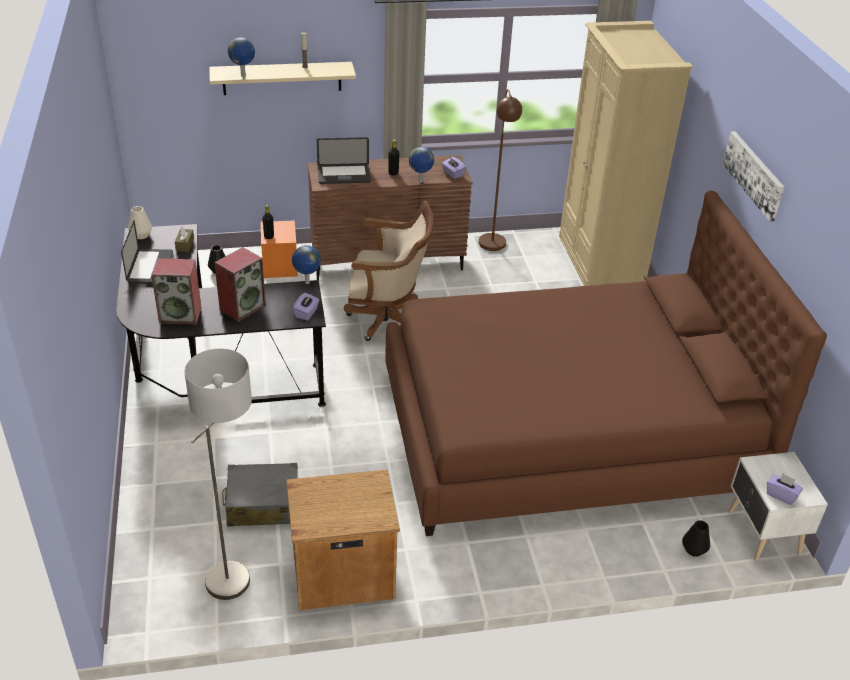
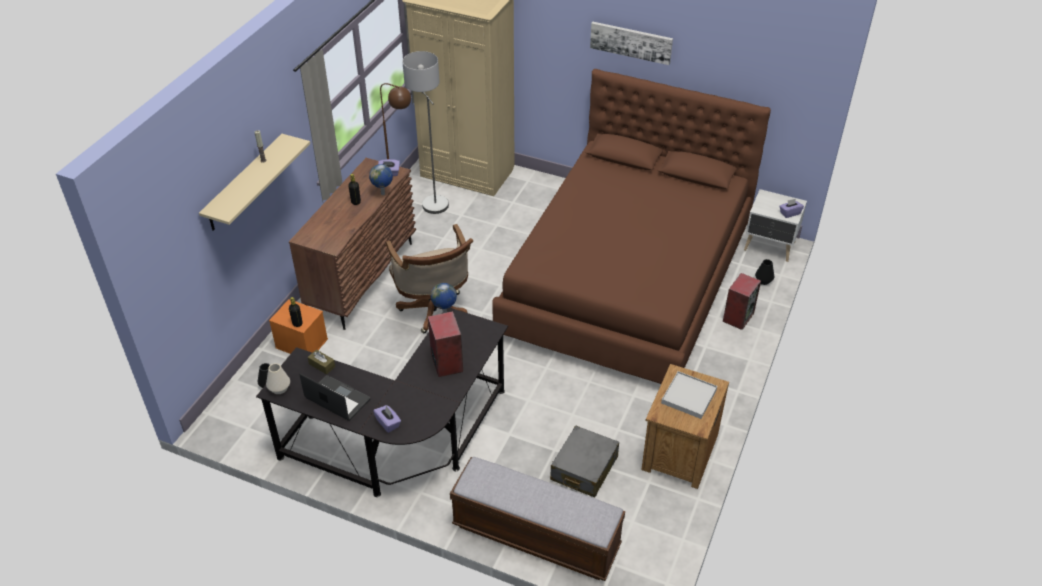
camera: 55 degrees left, 5 degrees up
speaker [151,258,201,325] -> speaker moved to [723,273,761,330]
grey floor lamp [185,349,252,600] -> grey floor lamp moved to [402,51,449,214]
globe [228,37,255,77] -> none
purple tissue box [293,292,320,321] -> purple tissue box moved to [373,405,401,433]
laptop [317,137,371,184] -> none
office chair [344,201,434,341] -> office chair turned 120 degrees clockwise [386,224,473,333]
none -> bench [450,457,625,581]
none -> white tray [661,371,717,419]

